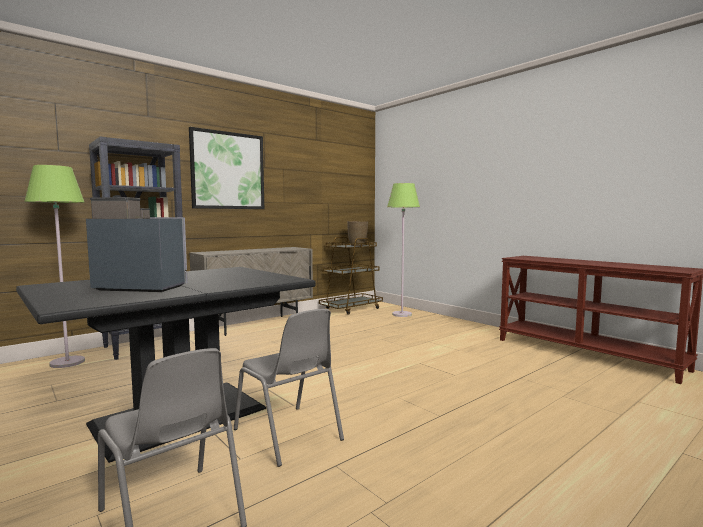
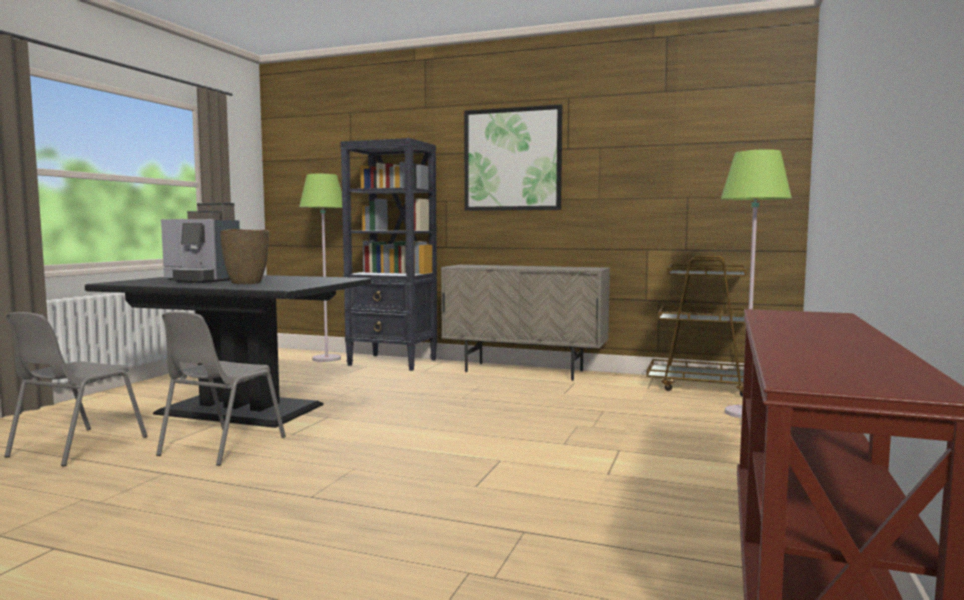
camera: 60 degrees right, 0 degrees up
coffee machine [86,197,188,292] -> coffee machine turned 135 degrees clockwise [161,203,240,283]
brown vase [347,221,368,246] -> brown vase moved to [220,229,269,284]

